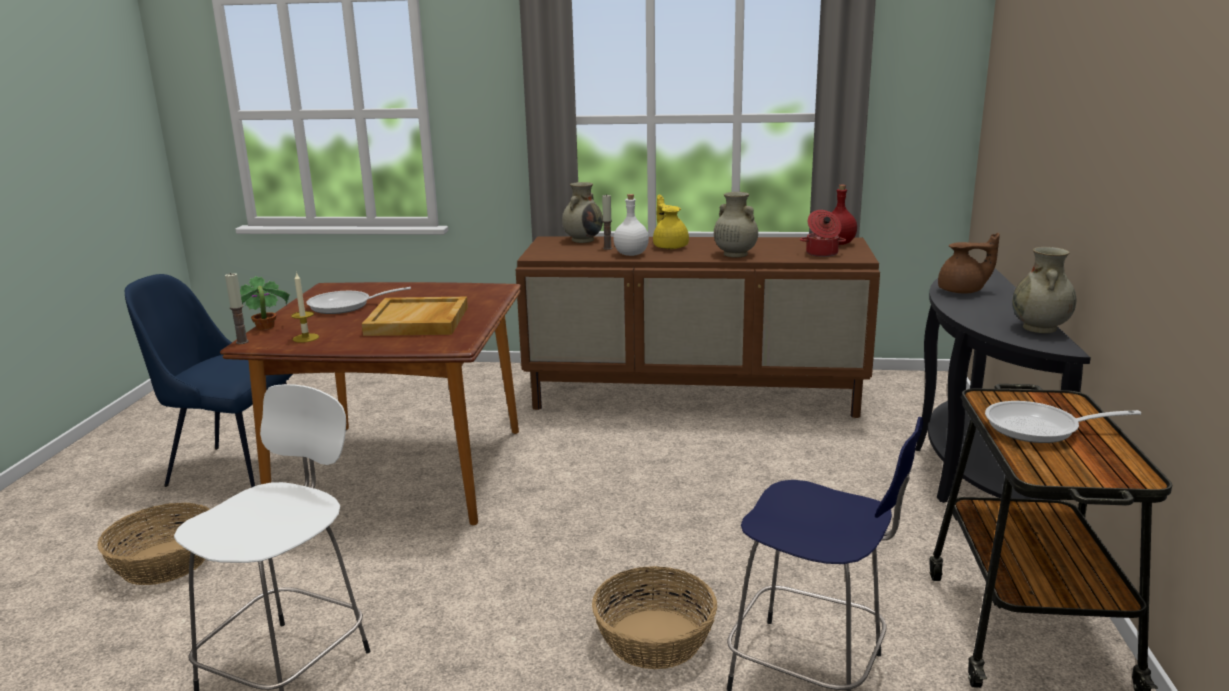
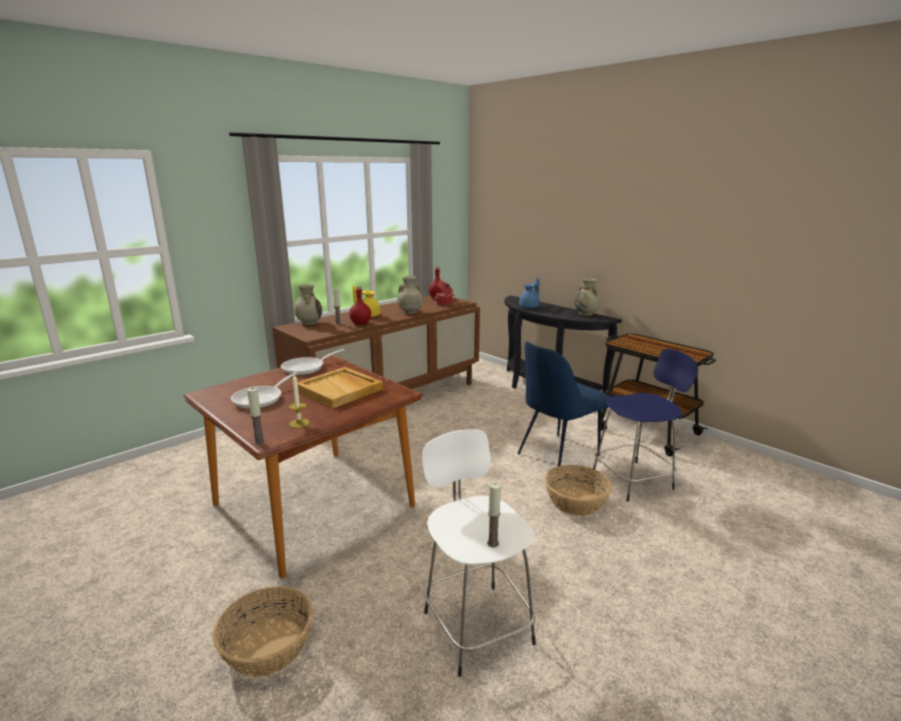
camera: 50 degrees left, 0 degrees up
blue chair [125,274,293,488] -> blue chair moved to [518,342,610,474]
potted plant [240,276,290,330] -> none
white bottle [613,194,649,256] -> red bottle [349,286,371,325]
brown teapot [938,233,1000,294] -> blue teapot [519,278,540,308]
frying pan [985,401,1141,443] -> frying pan moved to [281,349,344,375]
none -> candle [487,482,501,548]

